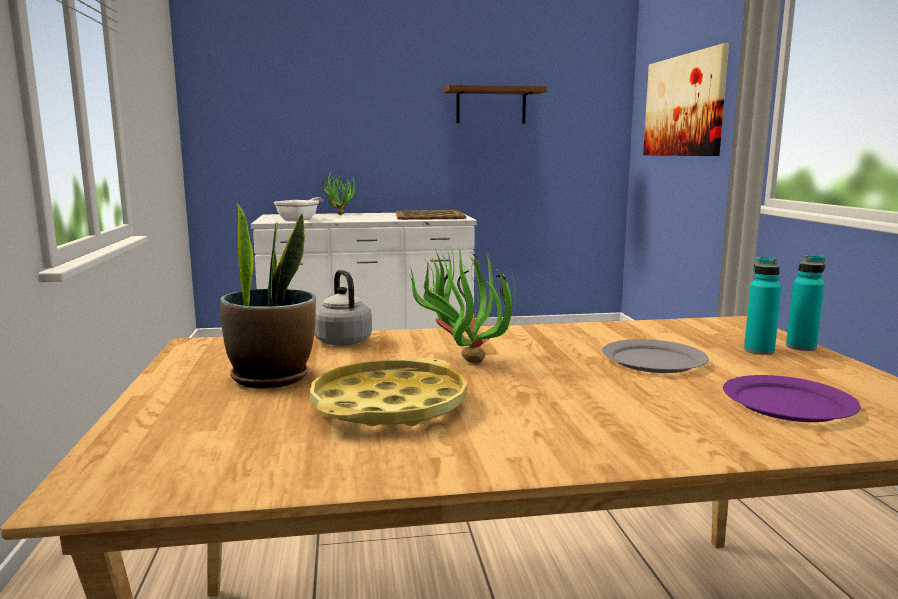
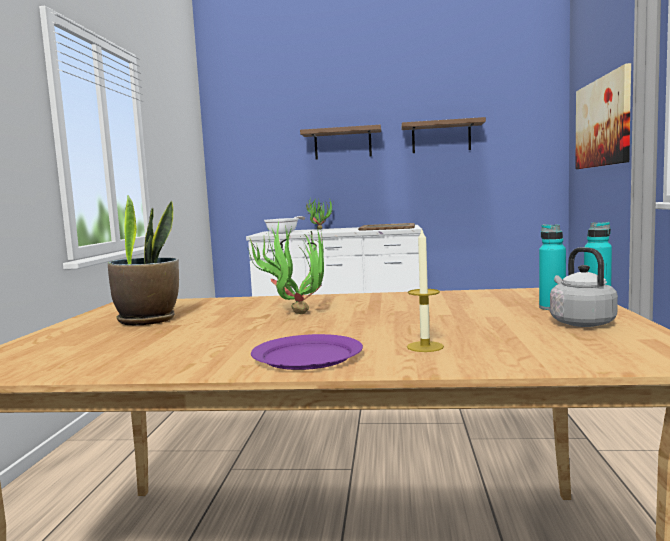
camera: 15 degrees right, 5 degrees down
yellow tray [310,358,467,426] -> none
grey kettle [314,270,372,346] -> grey kettle moved to [550,247,618,327]
grey plate [602,339,709,373] -> none
purple plate [723,375,861,422] -> purple plate moved to [251,334,363,370]
none -> brown shelf [300,125,381,160]
none -> candle [407,230,444,352]

